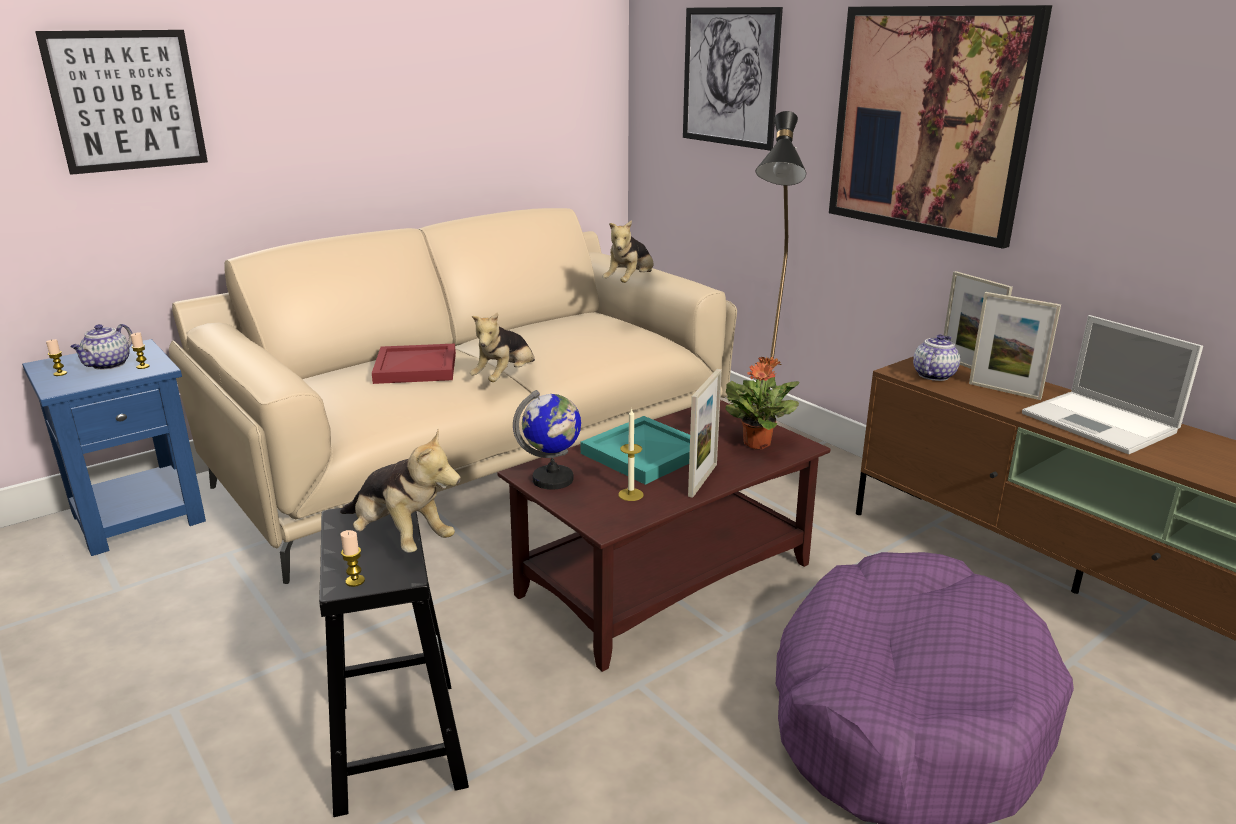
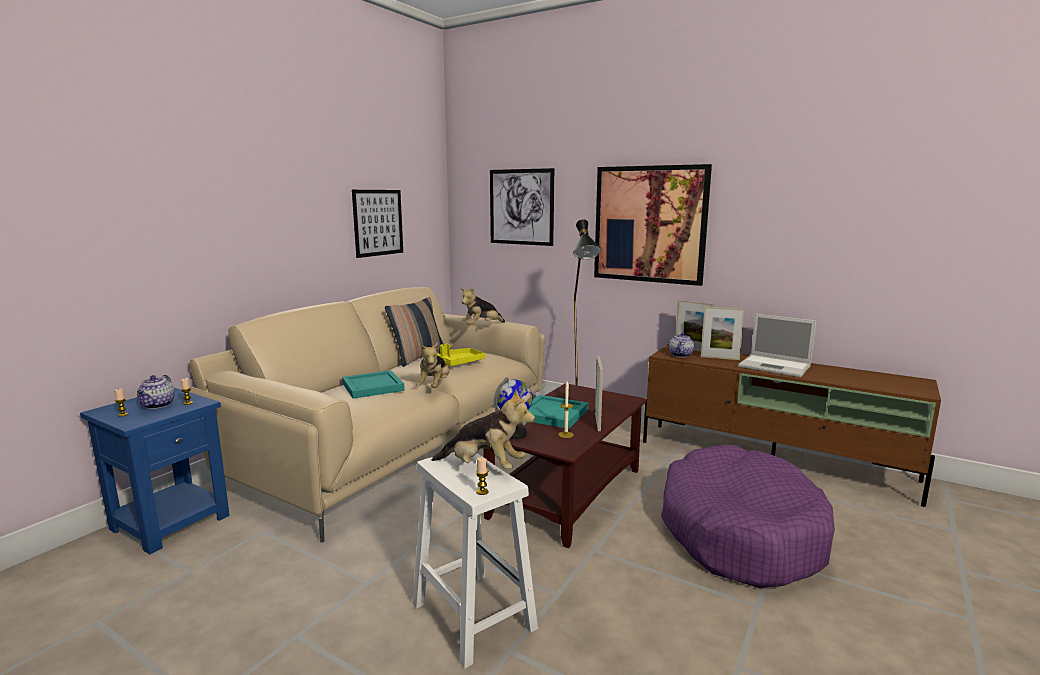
camera: 20 degrees left, 10 degrees down
picture [35,30,208,175] -> picture moved to [352,190,403,258]
black stool [319,508,469,817] -> white stool [412,452,538,669]
red tray [372,344,456,384] -> turquoise tray [342,370,405,399]
plush toy [602,220,653,283] -> plush toy turned 45 degrees clockwise [461,288,505,324]
potted plant [725,357,800,449] -> none
none -> pillow [385,297,444,367]
none -> yellow tray [437,344,485,366]

